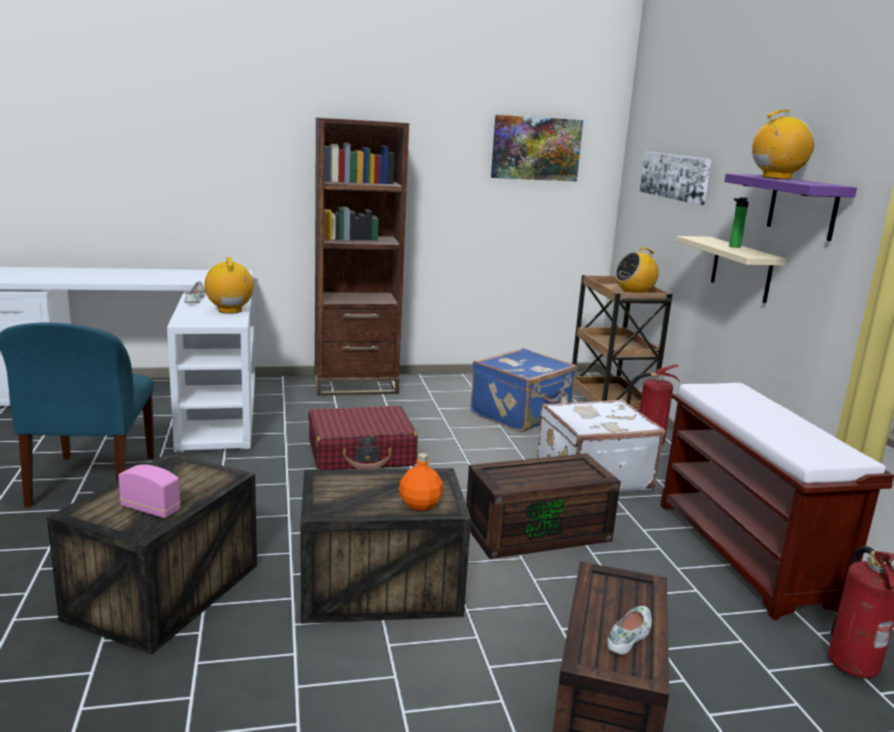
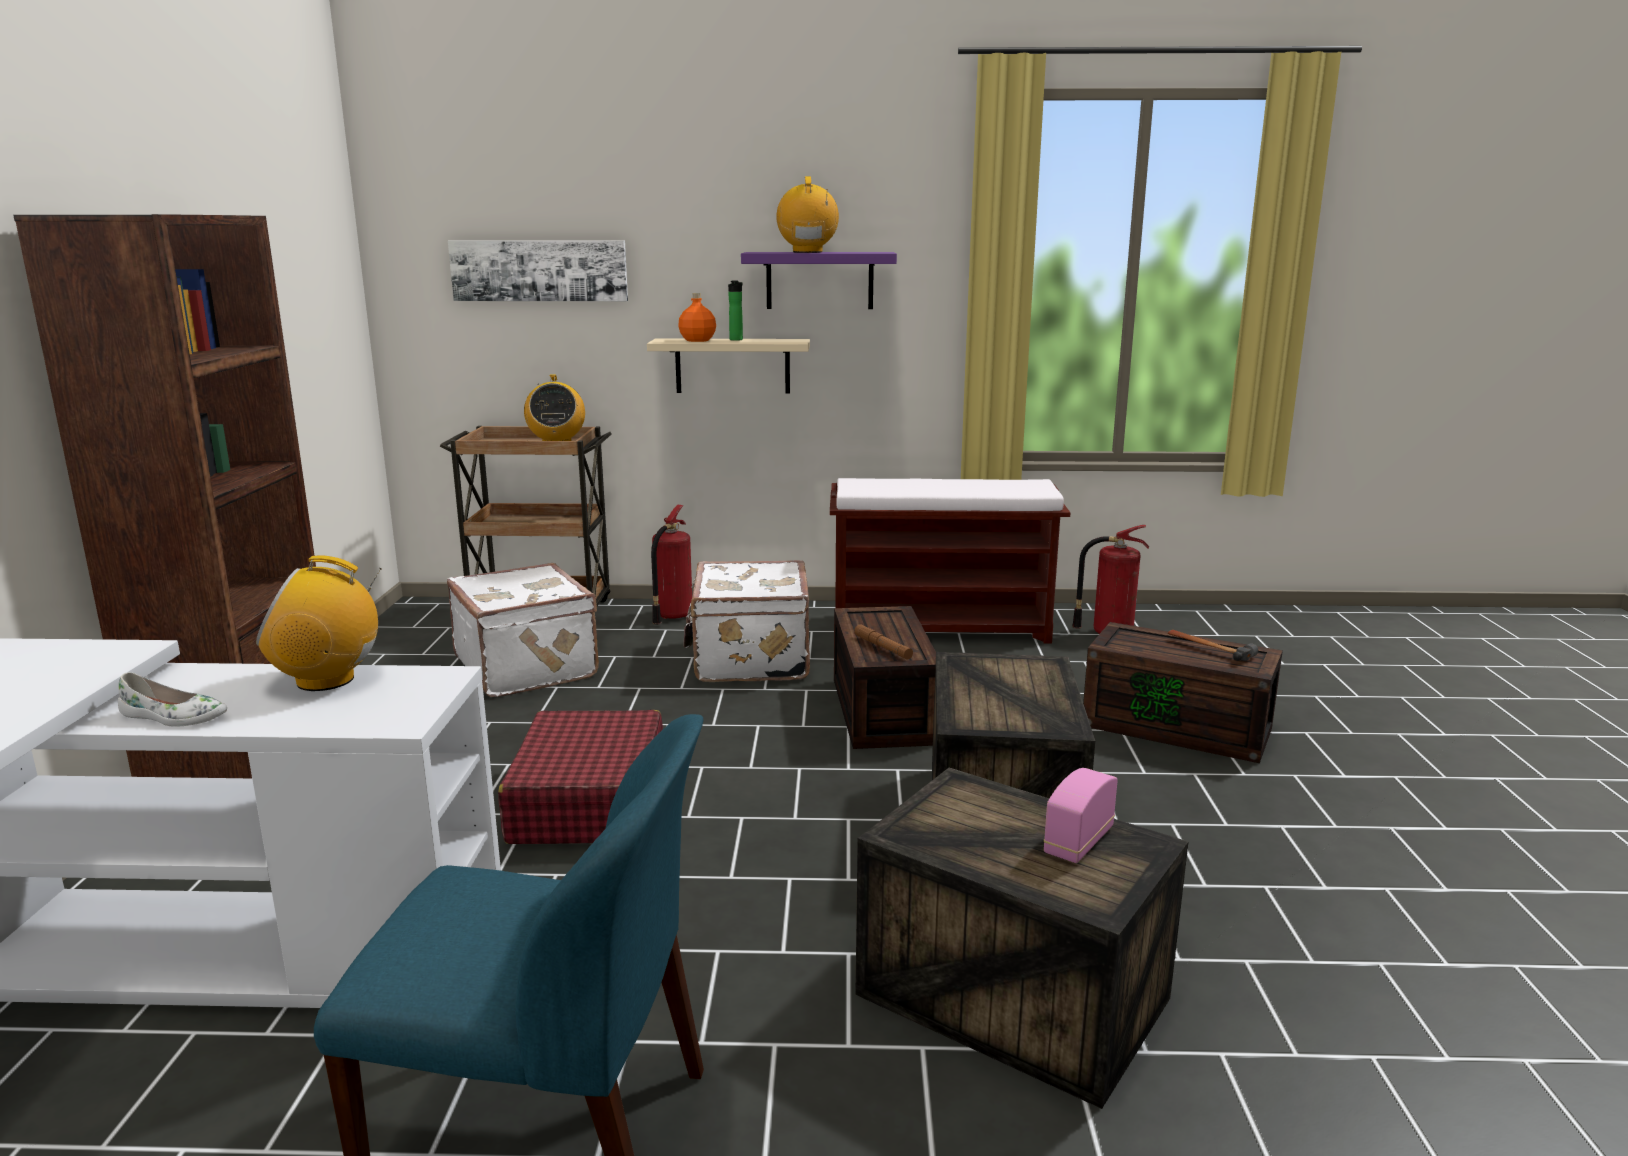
camera: 75 degrees left, 0 degrees up
orange bottle [399,453,443,511] -> orange bottle moved to [678,293,716,342]
blue suitcase [470,348,577,432] -> white suitcase [447,563,599,697]
picture [491,115,583,181] -> none
white shoe [607,606,652,655] -> hammer [1168,630,1258,661]
none -> brown flashlight [854,625,913,660]

